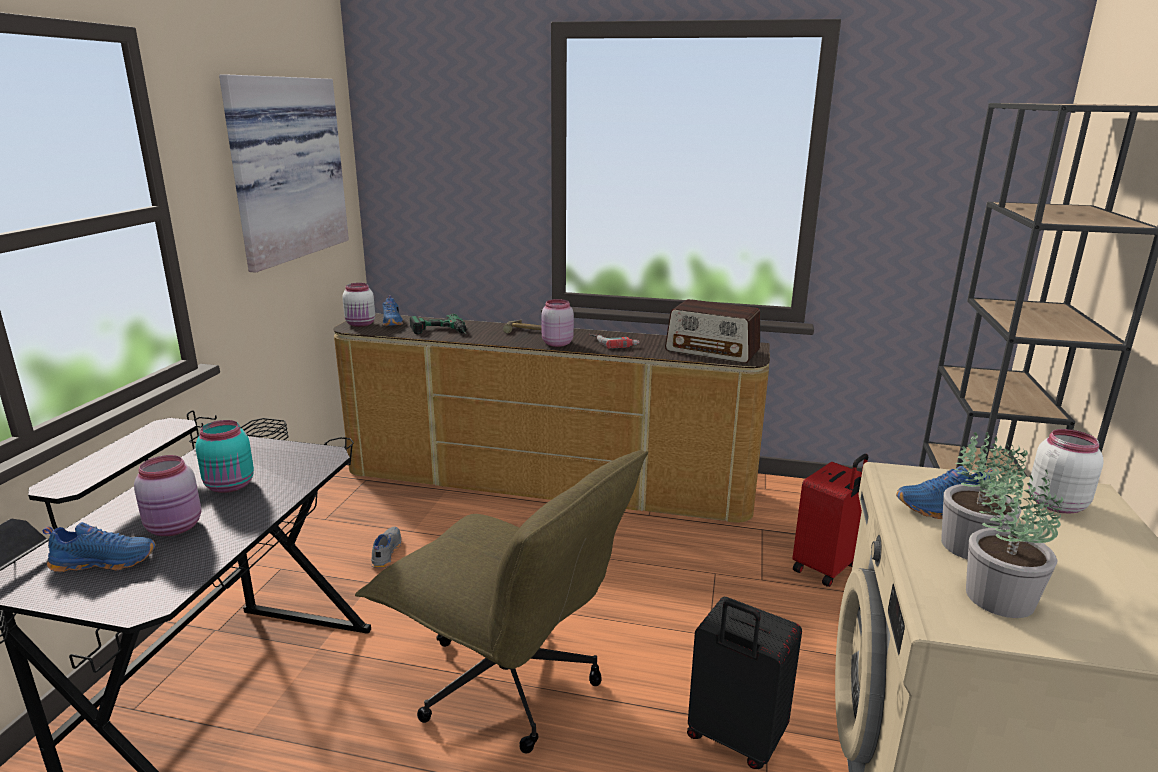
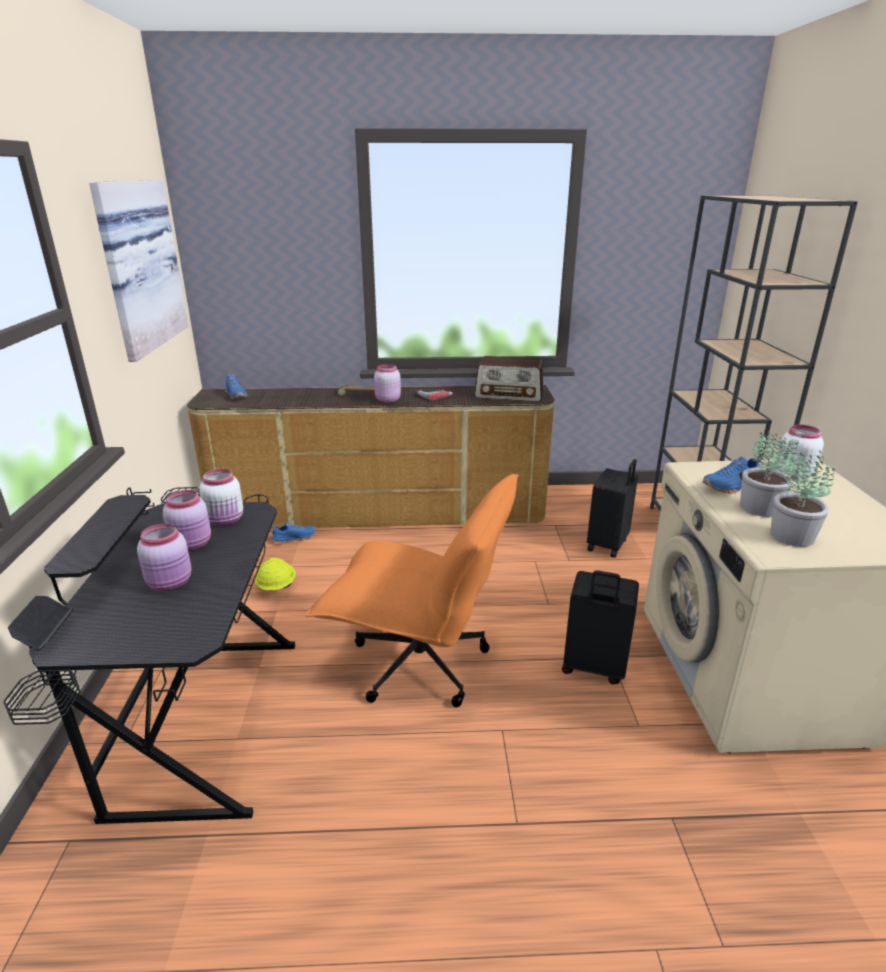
camera: 15 degrees left, 5 degrees up
blue shoe [43,522,156,572] -> blue shoe moved to [271,522,316,545]
turquoise jar [195,420,254,493] -> pink jar [163,490,211,551]
white jar [342,283,375,327] -> white jar moved to [199,469,243,526]
beige office chair [355,450,648,754] -> orange office chair [306,474,518,707]
grey shoe [371,527,401,568] -> yellow hard hat [255,558,296,591]
power drill [410,313,466,334] -> none
red suitcase [793,454,868,587] -> black suitcase [587,459,638,558]

